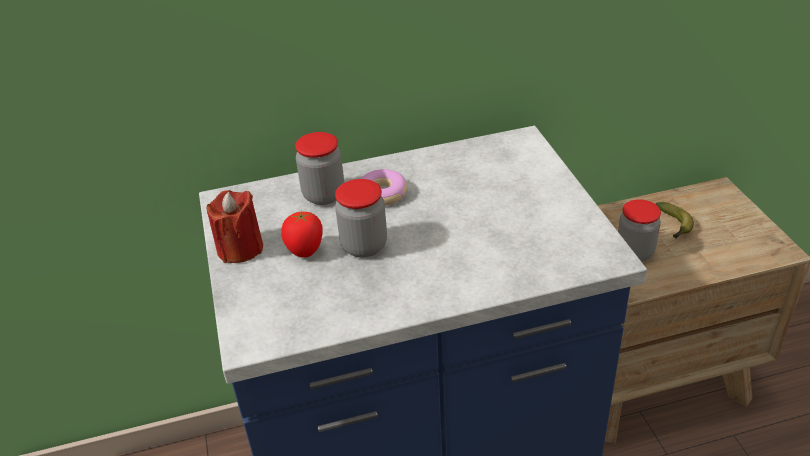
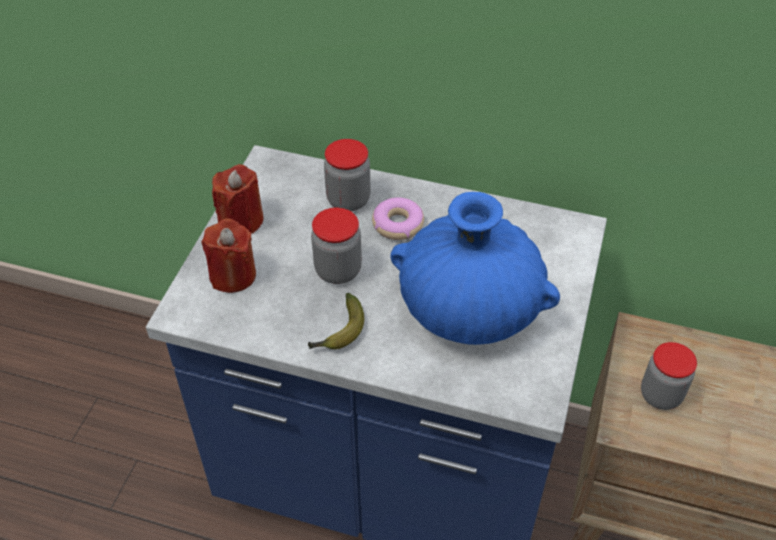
camera: 30 degrees right, 10 degrees up
tomato [281,211,323,258] -> none
banana [656,202,694,239] -> banana moved to [308,293,364,349]
none -> red candle [201,219,256,293]
none -> blue vase [390,192,560,345]

